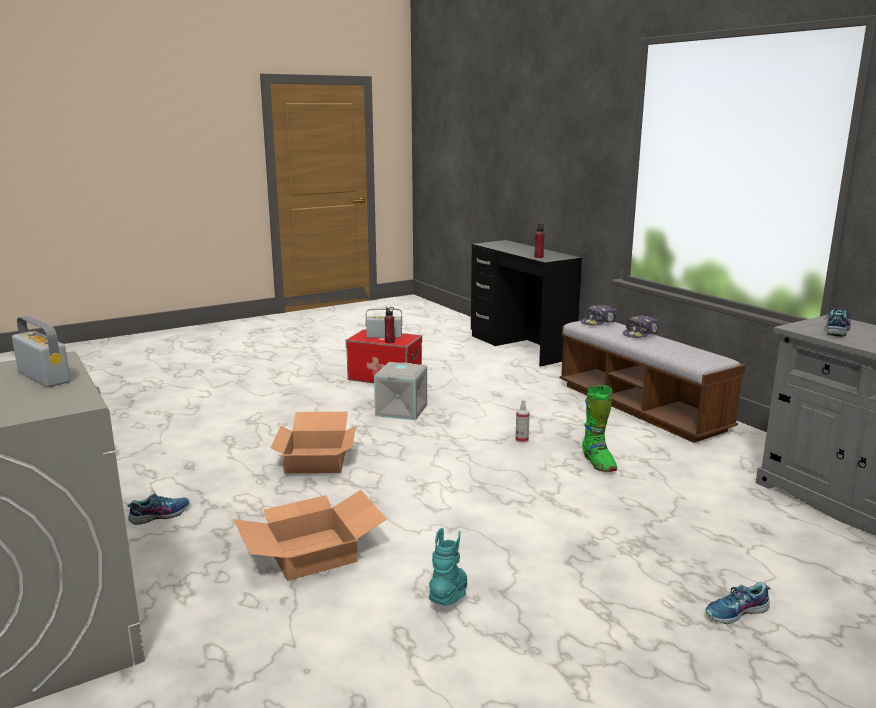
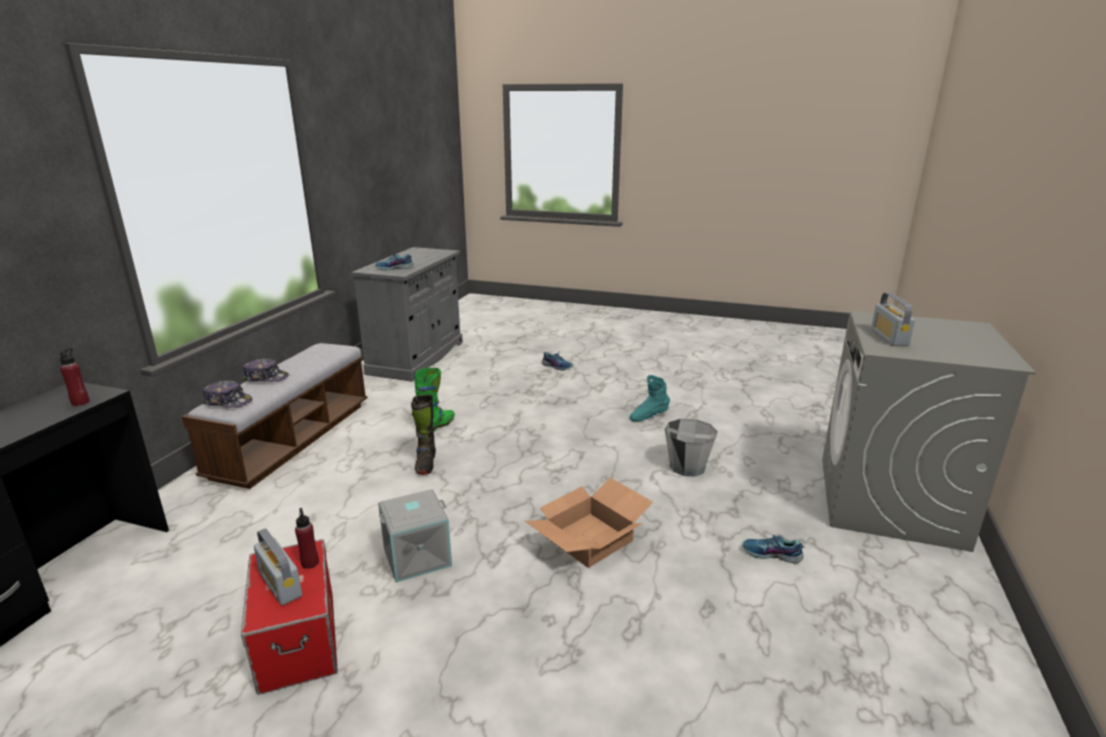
camera: 130 degrees left, 5 degrees up
cardboard box [233,490,387,581] -> grey bucket [665,419,718,477]
spray bottle [515,400,530,443] -> black boot [411,395,436,475]

